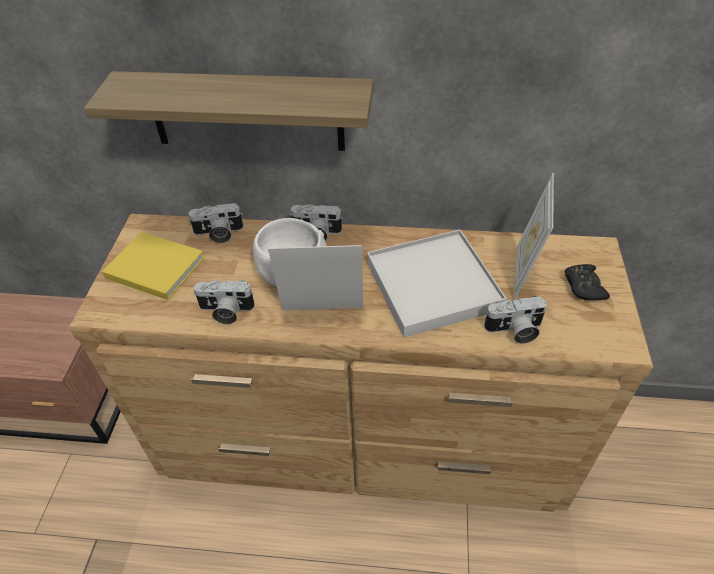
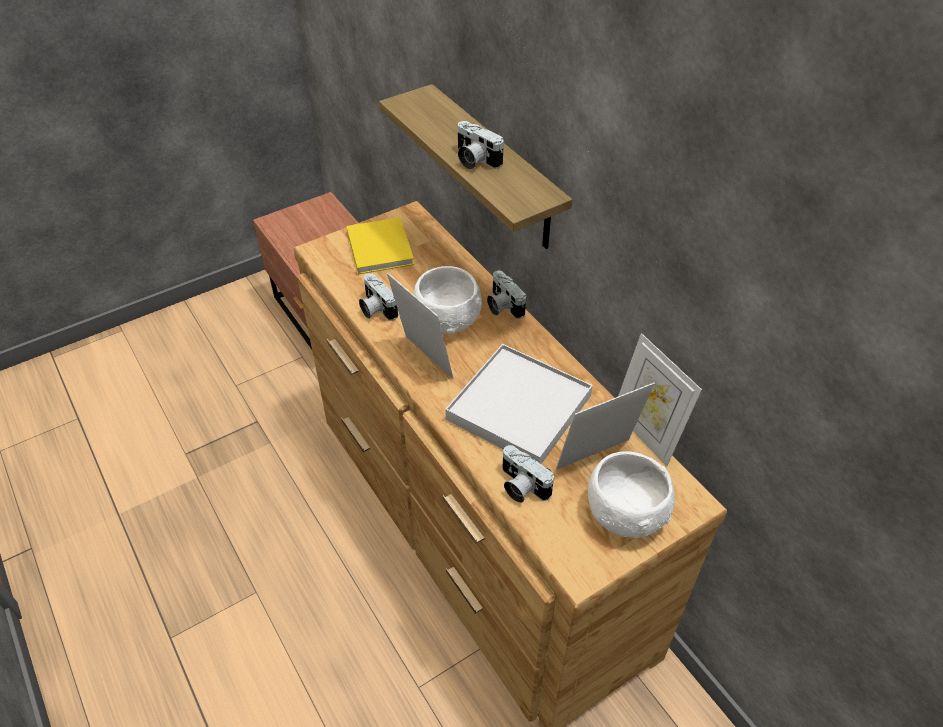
camera: 50 degrees right, 0 degrees up
camera [188,203,243,243] -> camera moved to [458,121,504,170]
black game controller [565,264,610,300] -> white bowl [588,451,675,538]
none -> picture frame [618,333,702,466]

